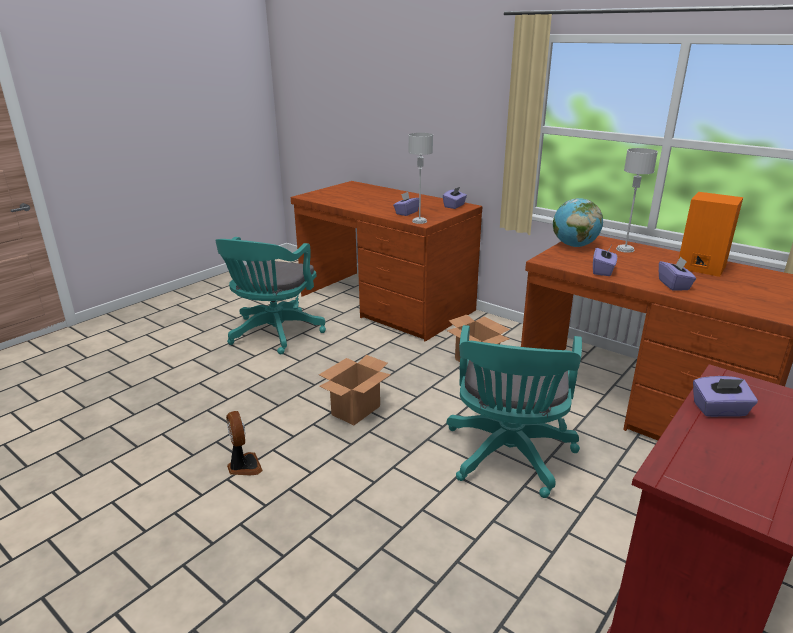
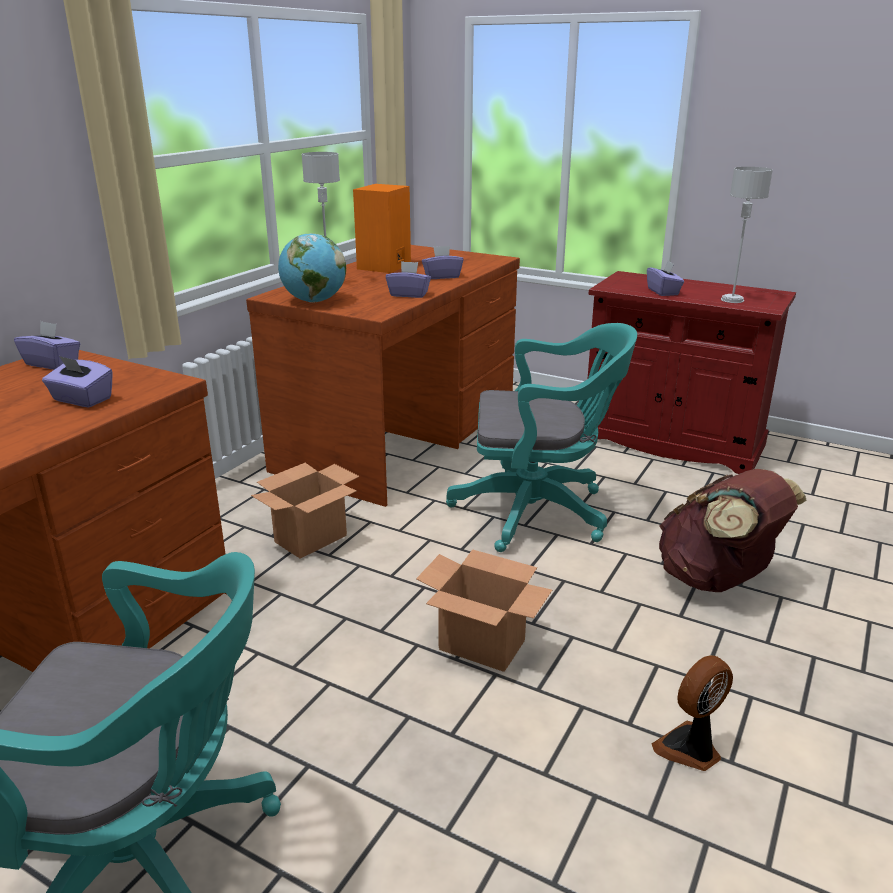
camera: 100 degrees left, 0 degrees up
grey table lamp [408,133,433,224] -> grey table lamp moved to [721,167,773,303]
none -> brown backpack [659,469,807,592]

